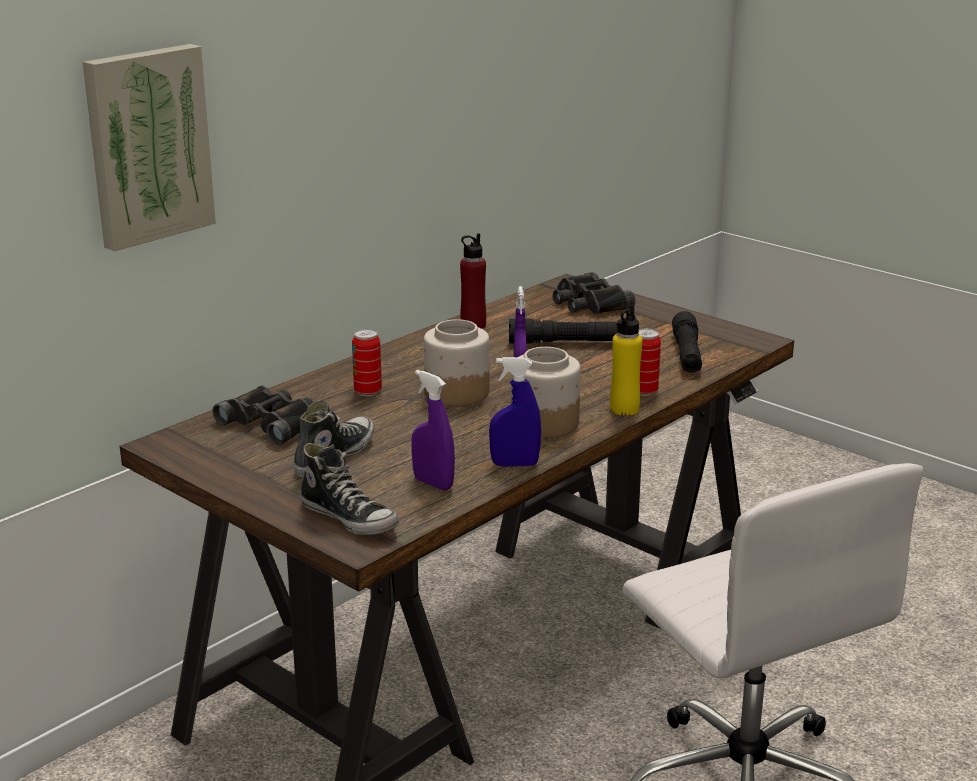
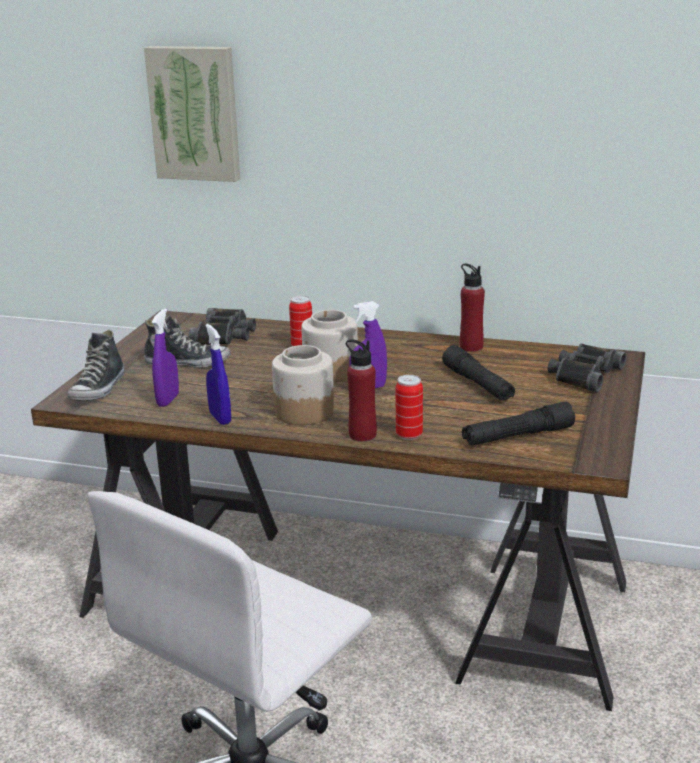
camera: 65 degrees right, 0 degrees up
yellow bottle [610,305,643,415] -> red bottle [346,339,377,441]

